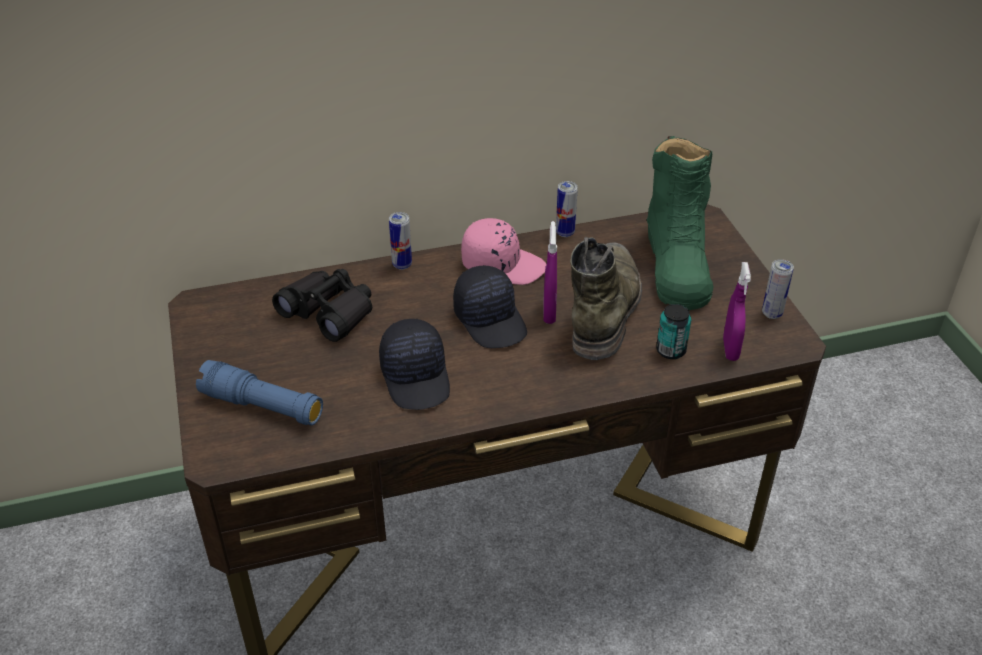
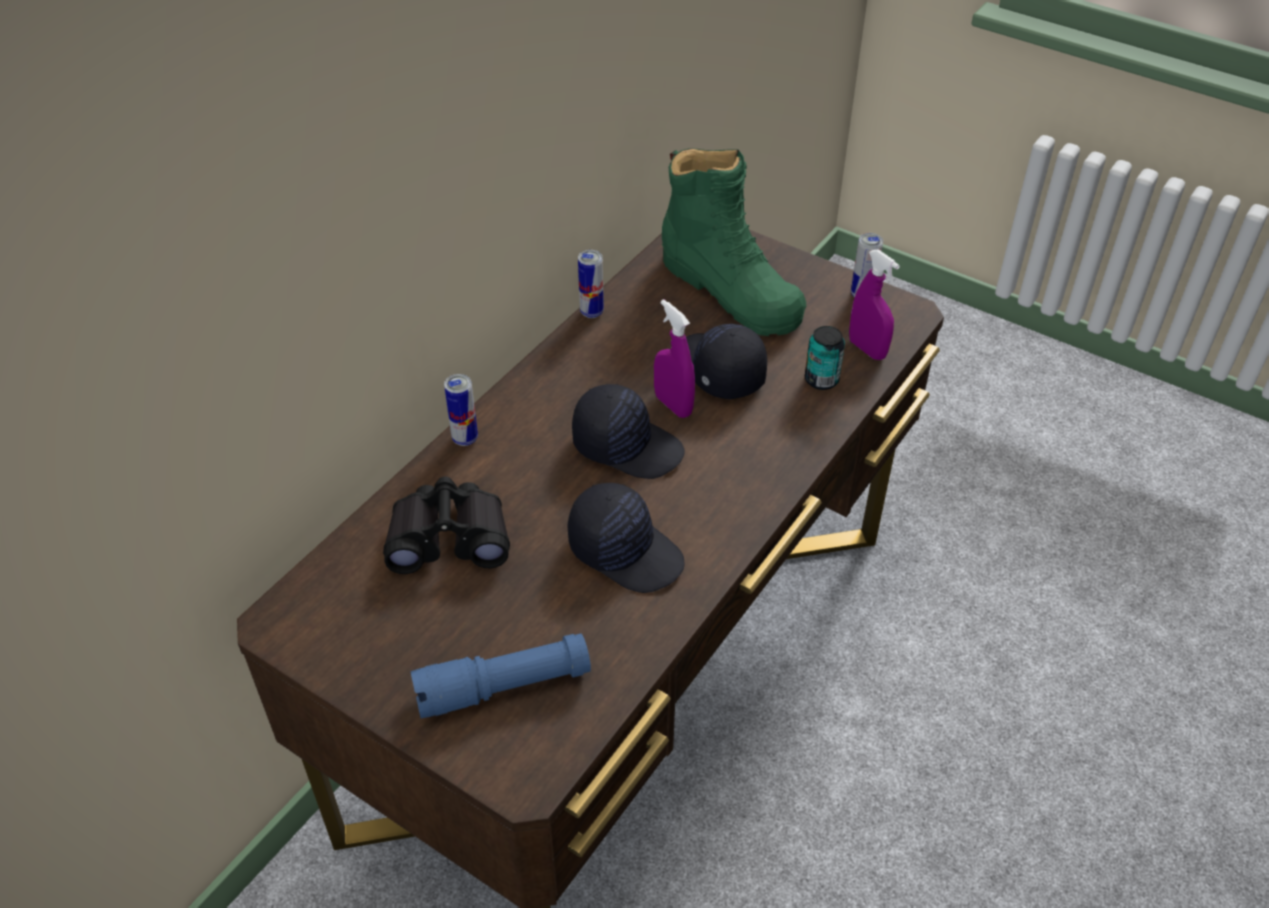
camera: 40 degrees left, 5 degrees up
pink cap [461,218,547,285] -> none
green boot [570,237,642,360] -> black cap [686,323,767,399]

